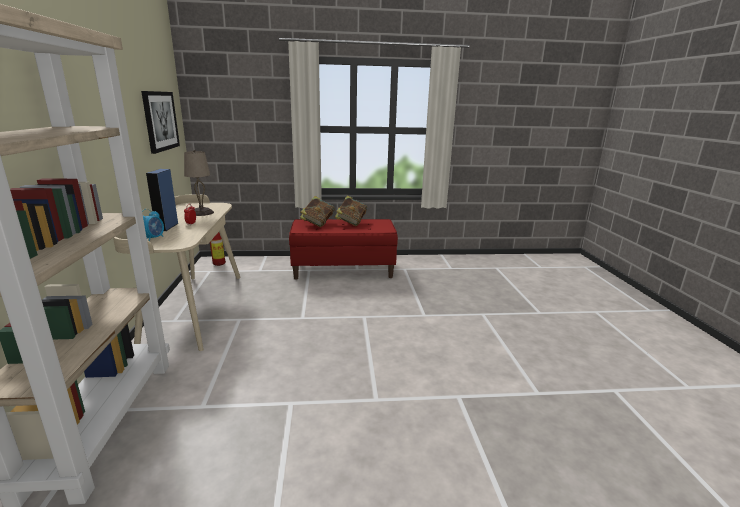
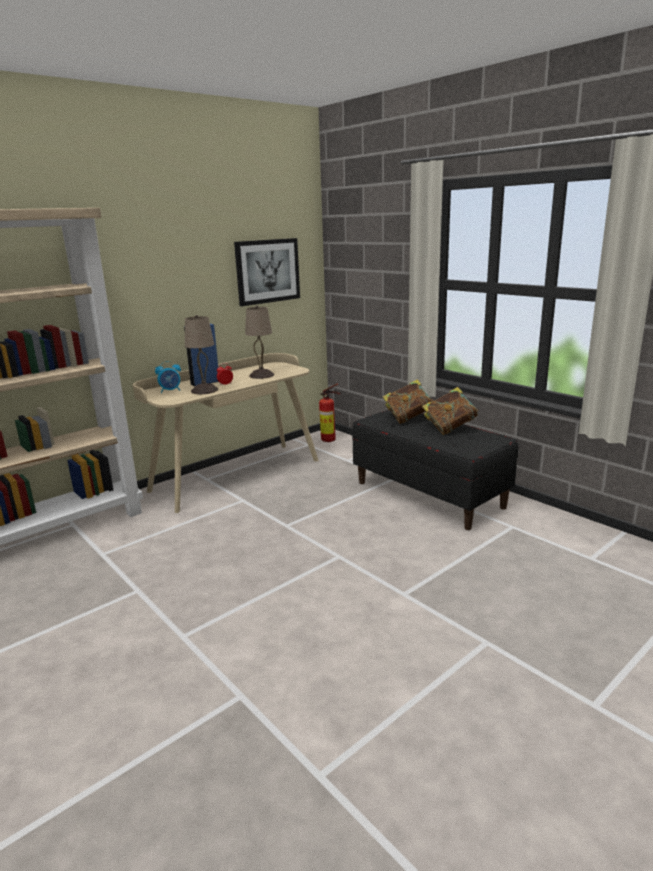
camera: 55 degrees right, 0 degrees up
red bench [289,219,398,279] -> black bench [352,410,518,530]
none -> beige table lamp [185,315,218,394]

